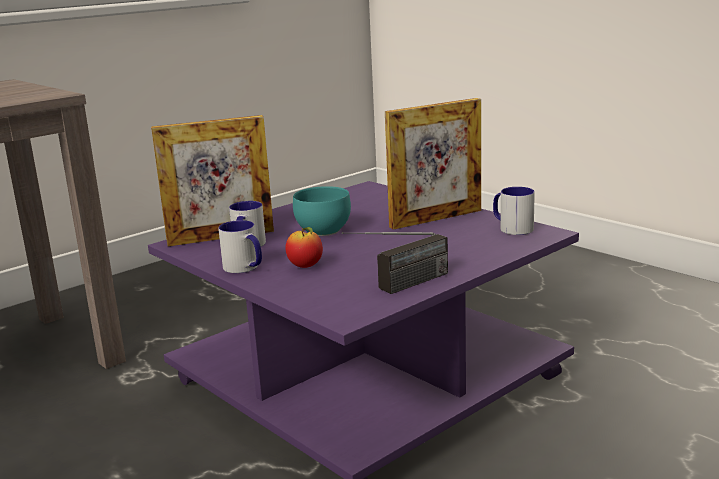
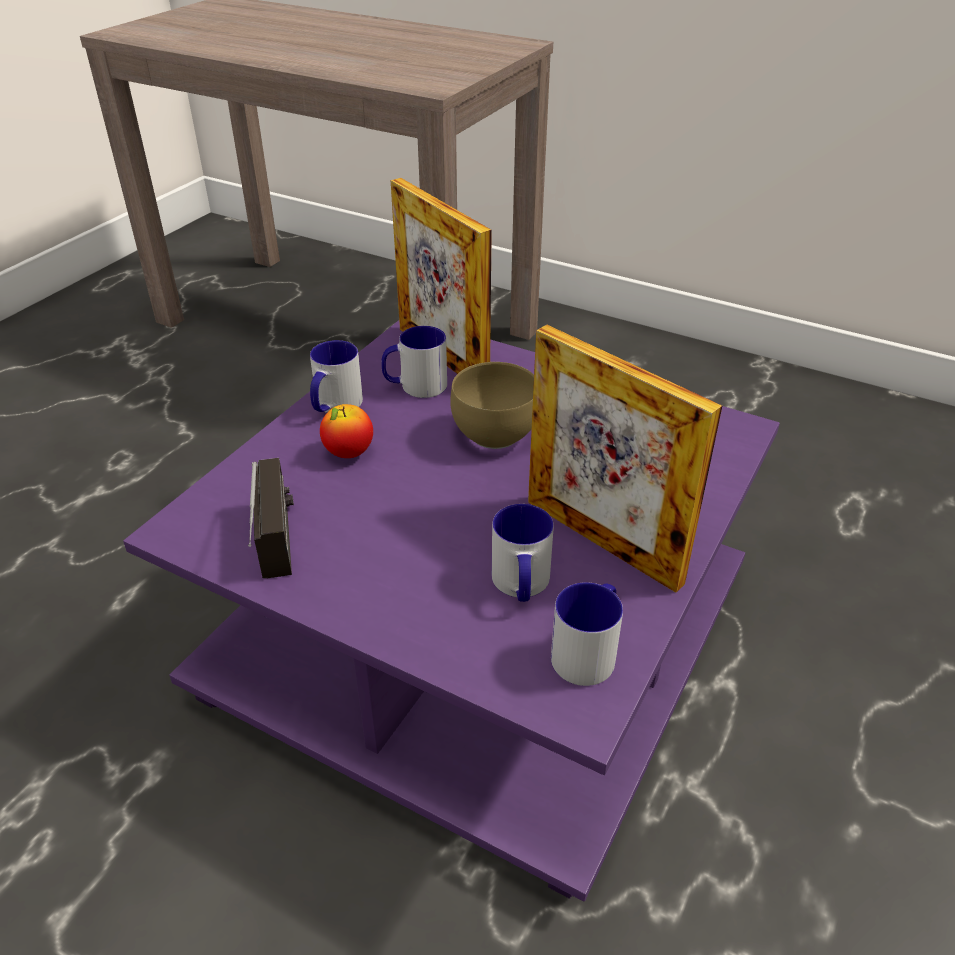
camera: 70 degrees right, 20 degrees up
turquoise bowl [293,186,351,236] -> brown bowl [450,362,534,449]
radio [342,232,448,294] -> radio turned 135 degrees counterclockwise [248,458,294,578]
none -> mug [492,504,554,602]

